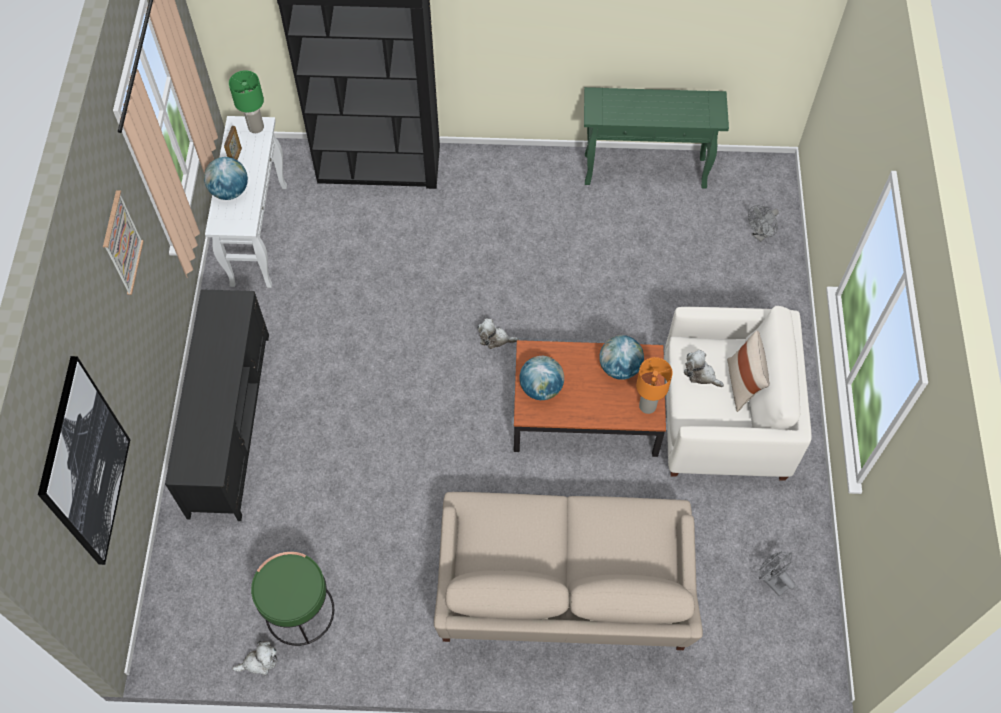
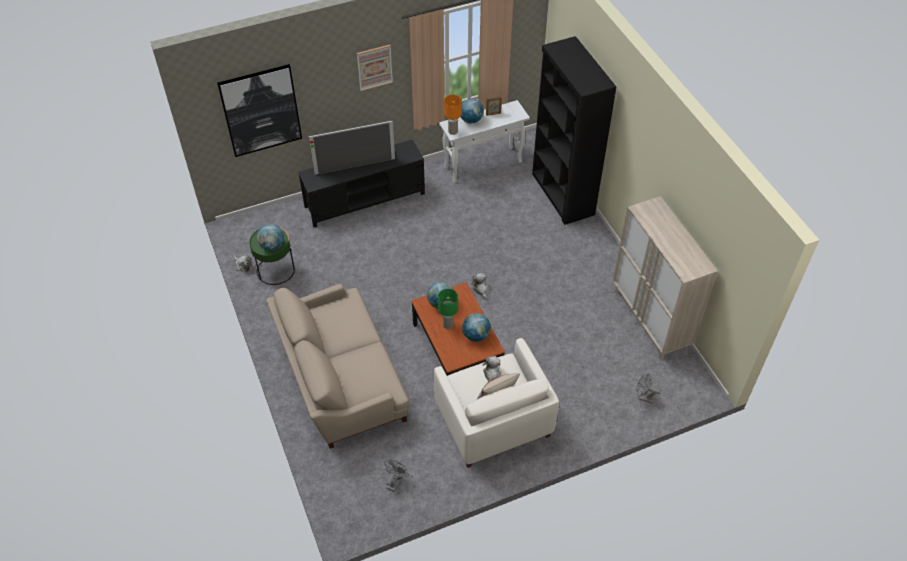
camera: 65 degrees right, 10 degrees down
green table lamp [229,70,264,133] -> green table lamp moved to [438,289,458,329]
green console table [584,87,729,188] -> beige cabinet [612,196,718,359]
orange table lamp [636,357,673,414] -> orange table lamp moved to [444,95,462,135]
none -> globe [257,224,284,251]
none -> television [308,121,395,175]

